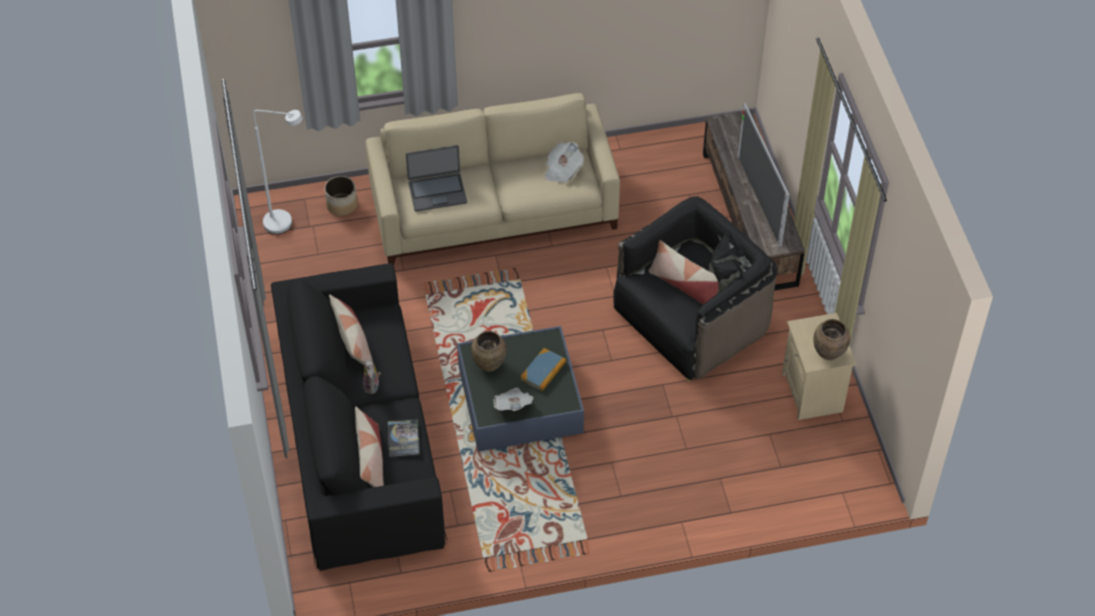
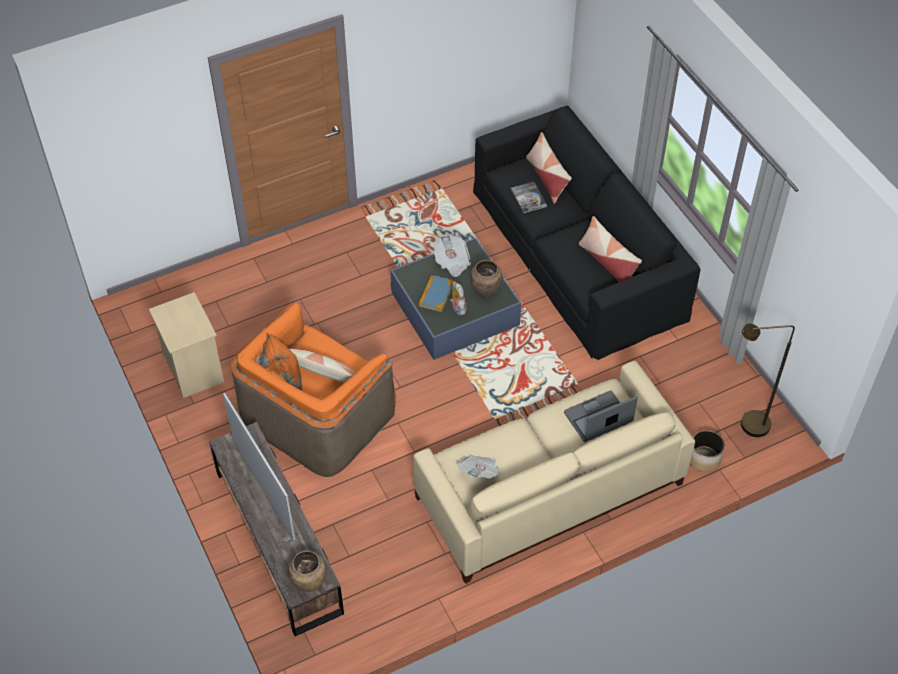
camera: 165 degrees right, 0 degrees up
white floor lamp [253,110,303,234] -> brown floor lamp [741,323,795,437]
plush toy [363,359,381,394] -> plush toy moved to [450,281,467,315]
black armchair [613,196,777,382] -> orange armchair [231,303,396,478]
brown vase [813,319,850,360] -> brown vase moved to [288,550,327,592]

